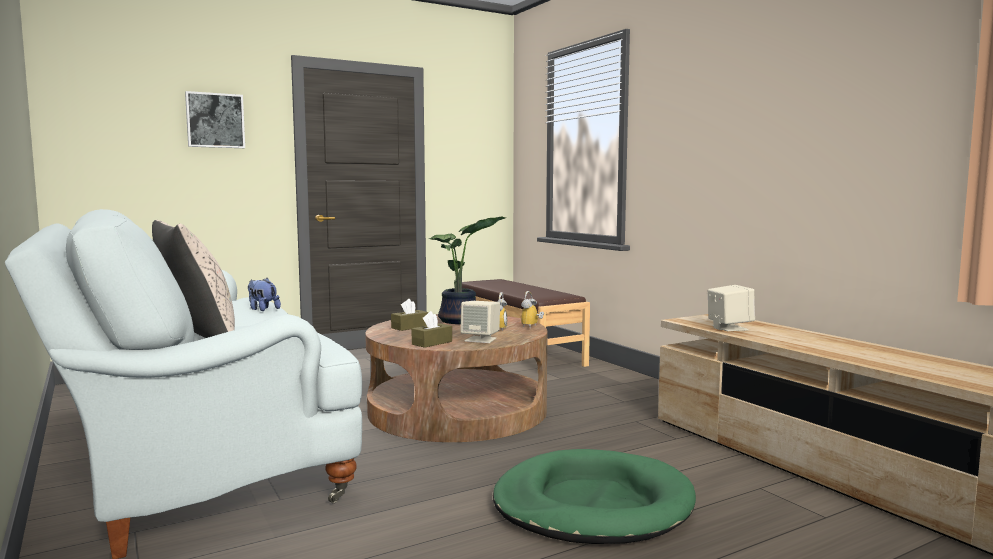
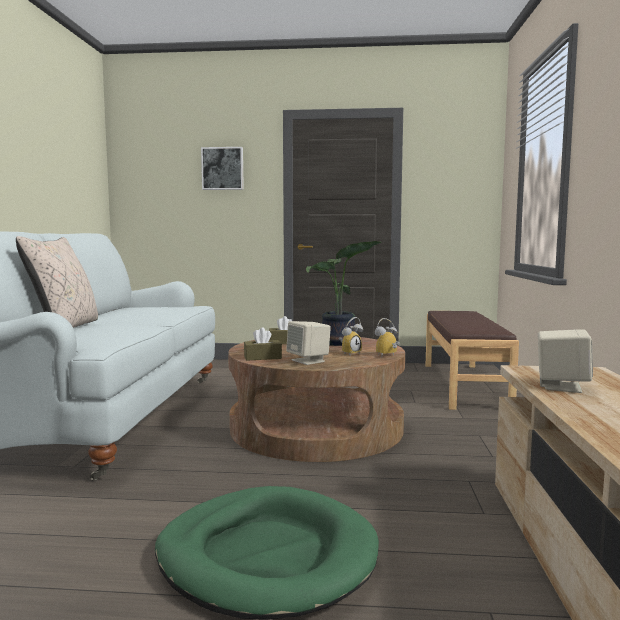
camera: 35 degrees right, 0 degrees up
plush toy [248,278,281,311] -> none

